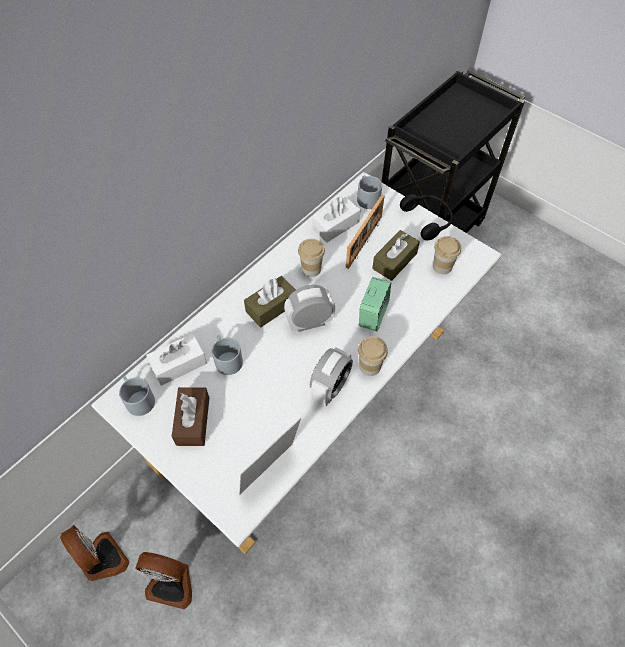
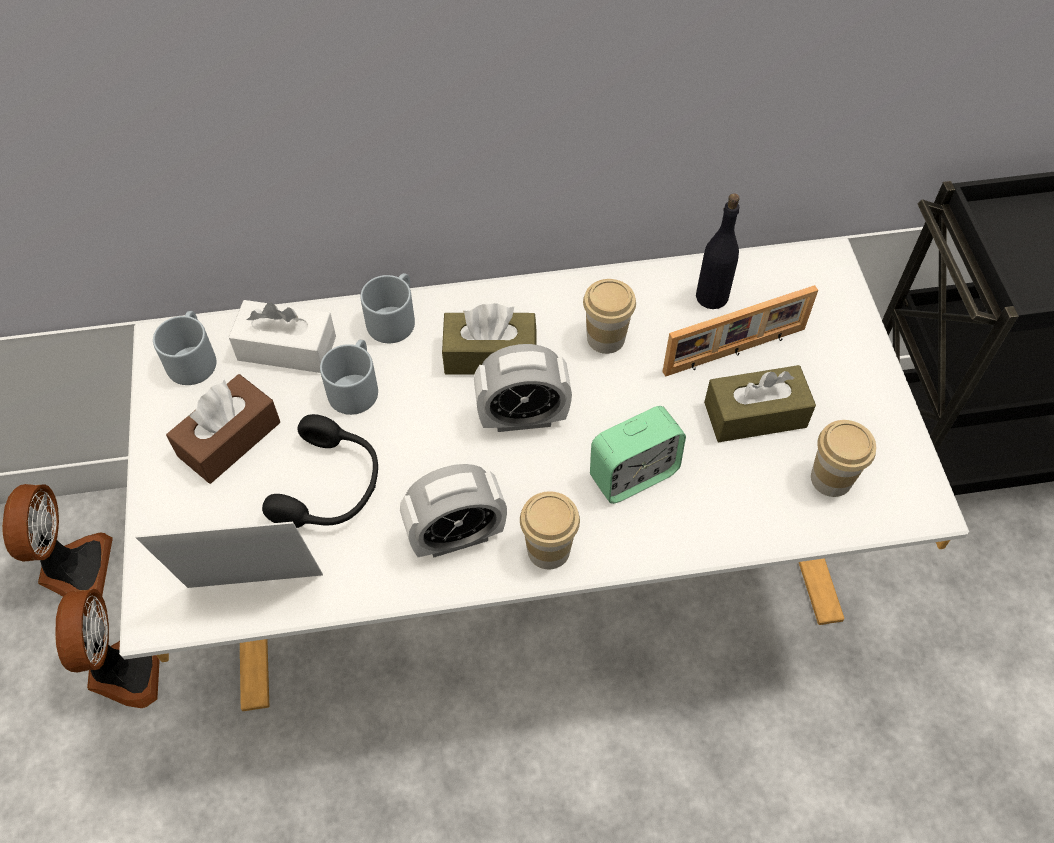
camera: 40 degrees right, 0 degrees up
fan [135,552,192,610] -> fan turned 150 degrees counterclockwise [55,589,160,708]
alarm clock [284,285,335,332] -> alarm clock turned 150 degrees clockwise [474,344,572,432]
white tissue box [312,196,361,243] -> black bottle [696,193,740,309]
grey mug [357,175,382,209] -> grey mug moved to [360,273,415,343]
black headphones [400,194,453,240] -> black headphones moved to [262,414,378,528]

